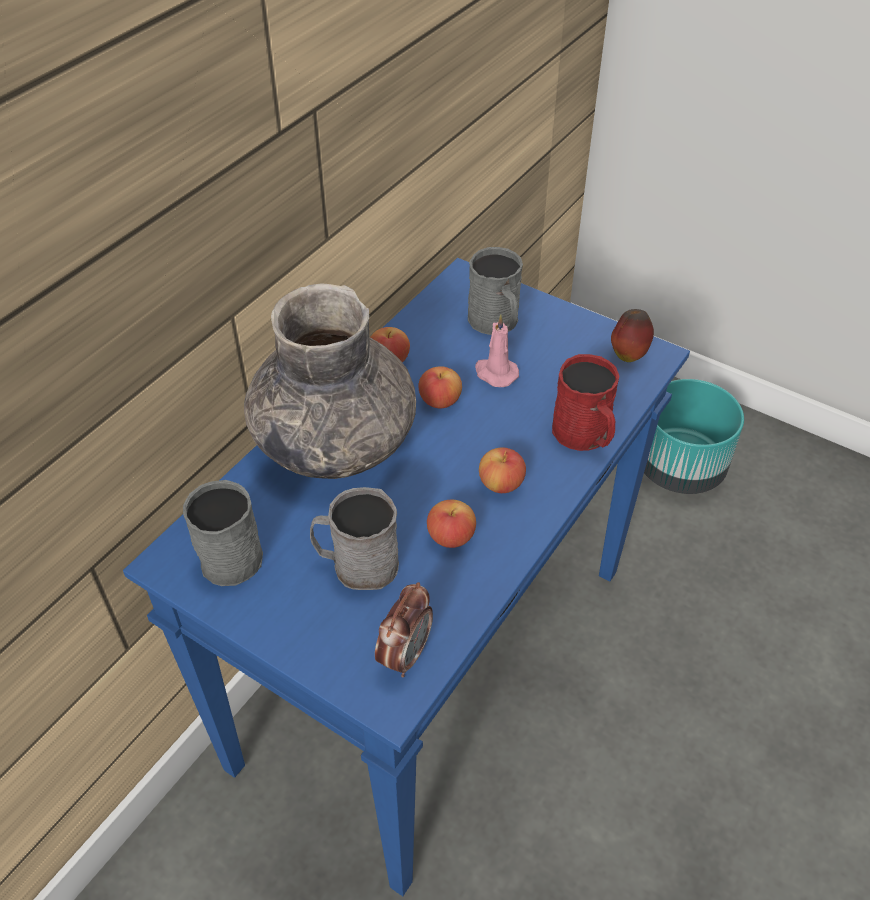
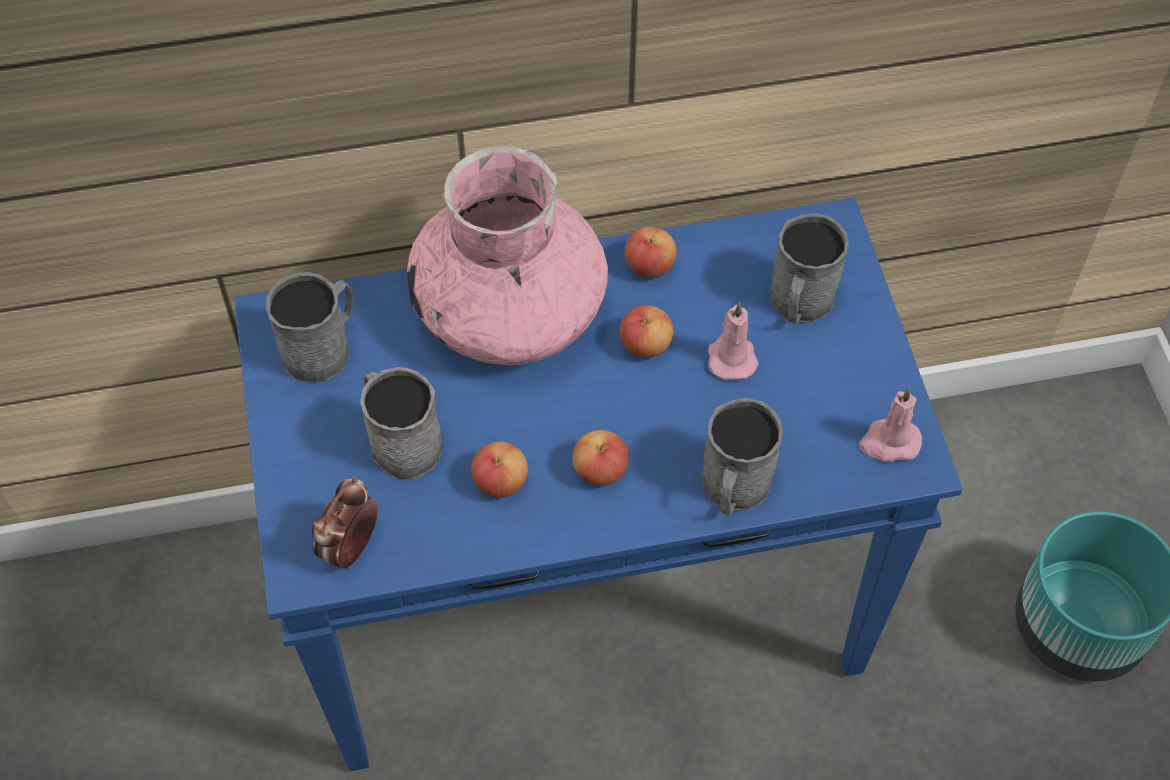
camera: 45 degrees right, 10 degrees up
grey vase [244,283,416,479] -> pink vase [407,146,608,365]
alarm clock [375,582,433,677] -> alarm clock turned 135 degrees clockwise [312,477,378,569]
red mug [552,354,619,451] -> grey mug [701,398,783,515]
apple [611,309,654,362] -> pink candle [859,387,922,462]

